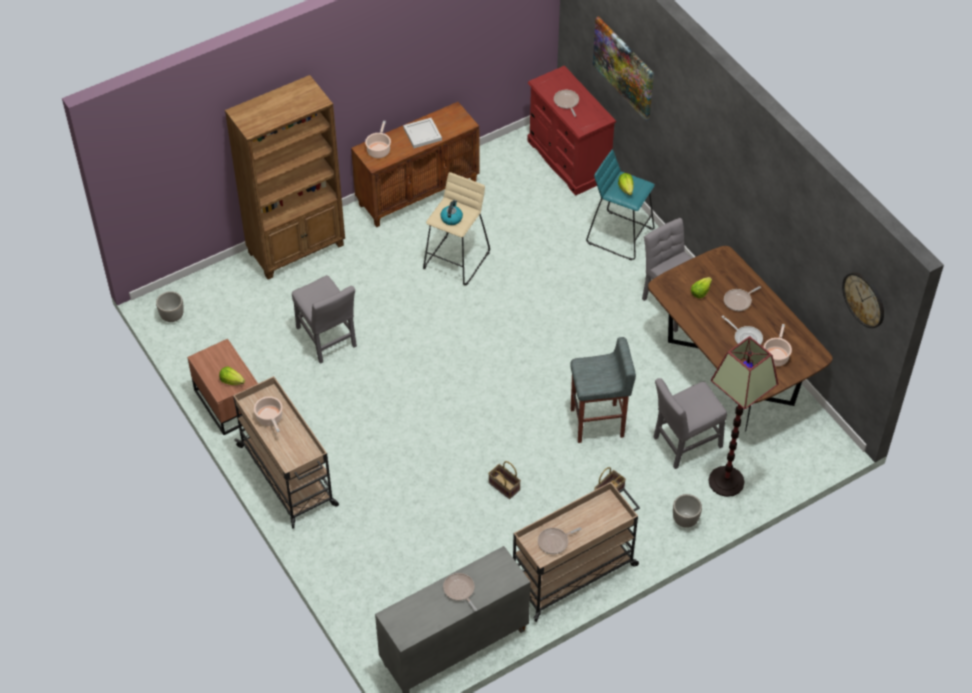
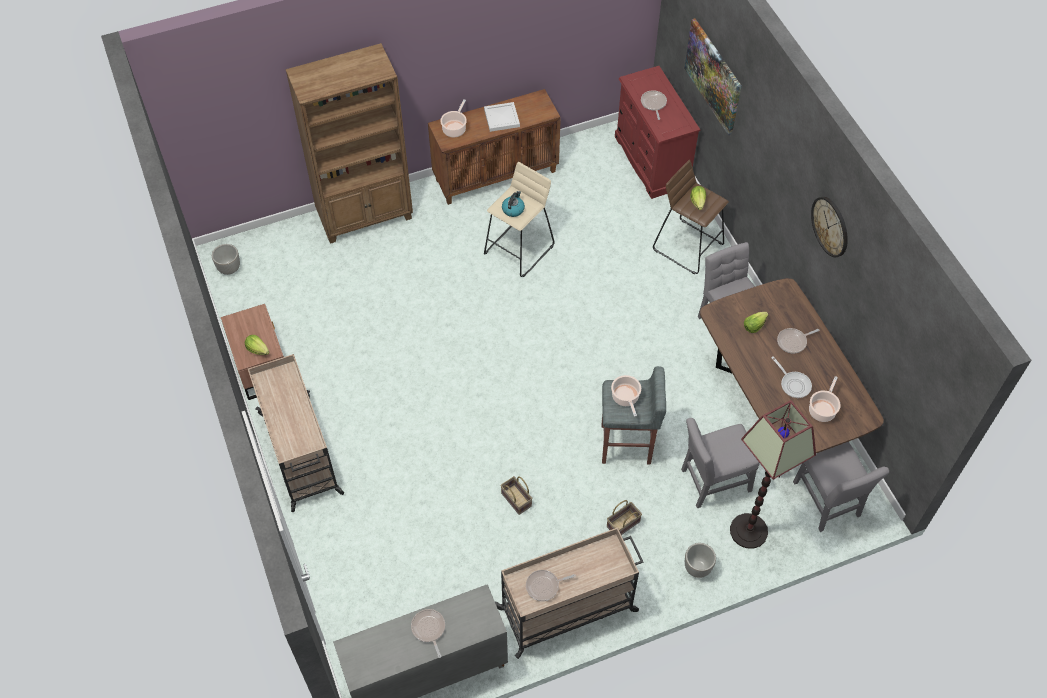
camera: 10 degrees right, 5 degrees up
cooking pot [254,396,283,432] -> cooking pot moved to [611,375,641,417]
grey chair [292,275,357,364] -> grey chair moved to [793,442,889,532]
turquoise stool [586,150,655,260] -> brown stool [653,160,729,274]
wall clock [842,272,884,328] -> wall clock moved to [811,197,848,257]

